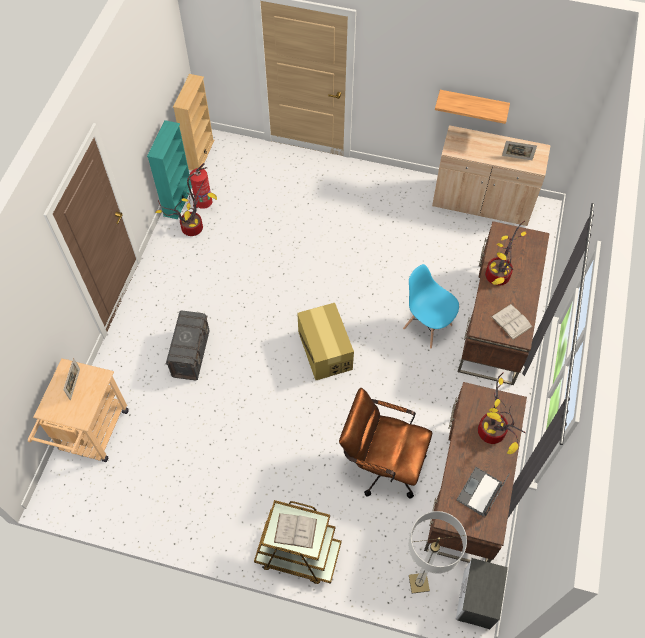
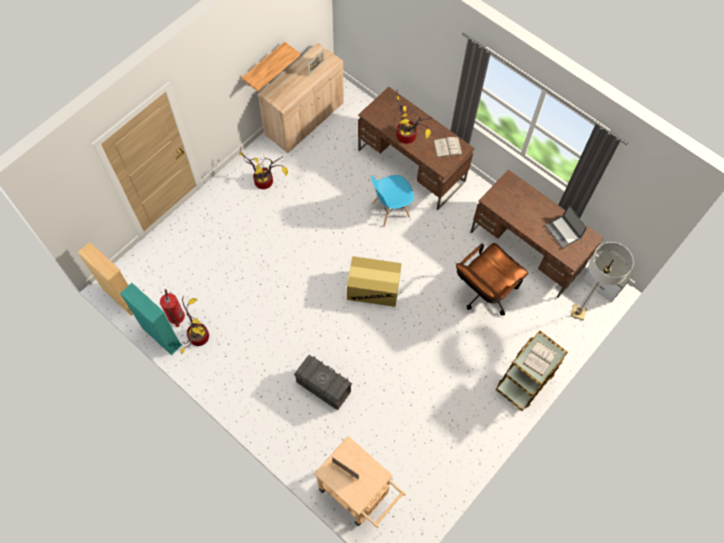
camera: 65 degrees left, 5 degrees up
potted plant [478,373,526,454] -> potted plant moved to [239,147,288,189]

